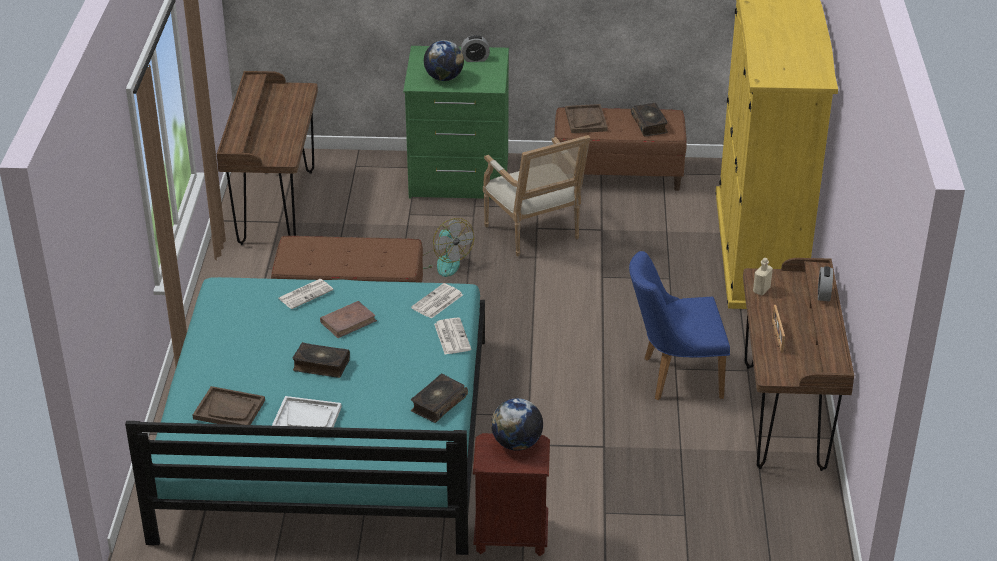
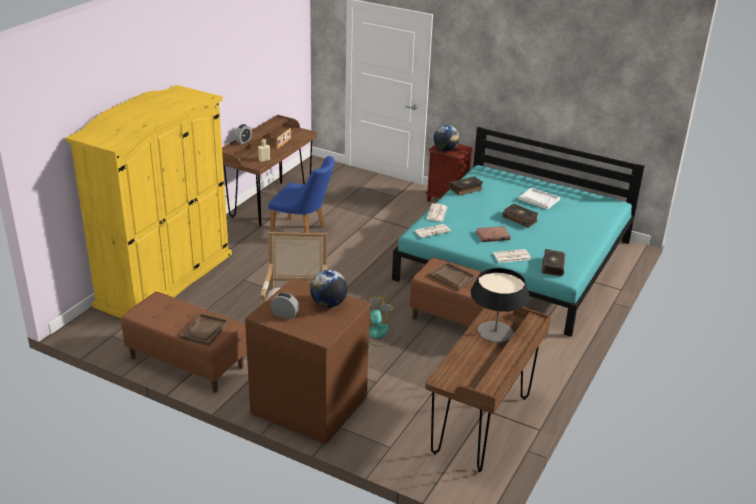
camera: 155 degrees left, 5 degrees down
brown tray [193,386,265,425] -> brown tray moved to [429,262,477,291]
green dresser [403,46,509,199] -> brown dresser [245,278,372,444]
book [631,103,668,137] -> book moved to [542,249,566,276]
none -> table lamp [470,268,530,343]

